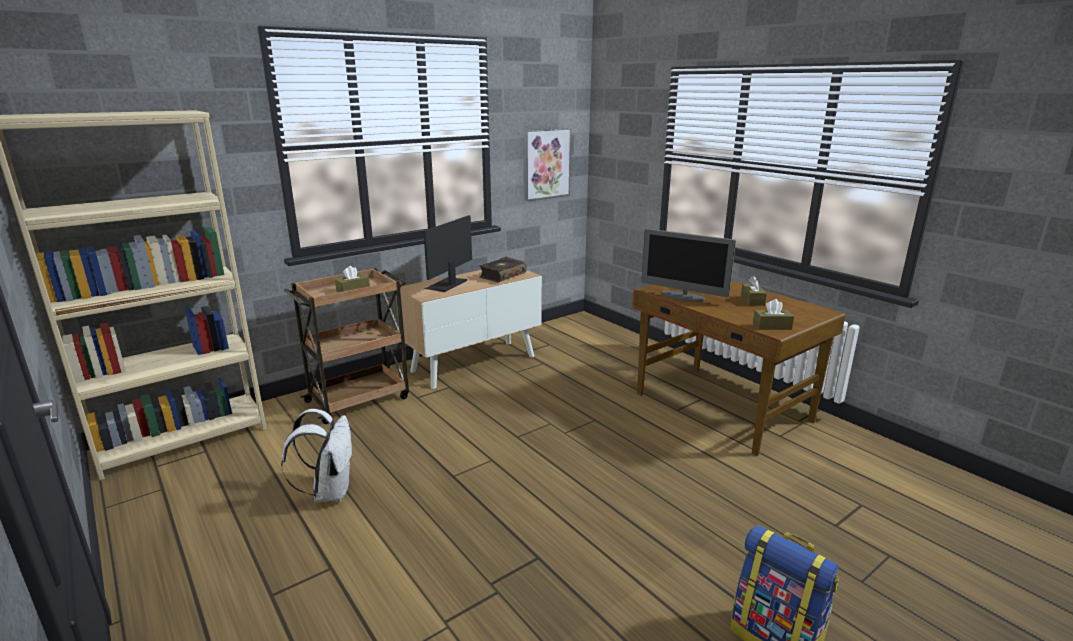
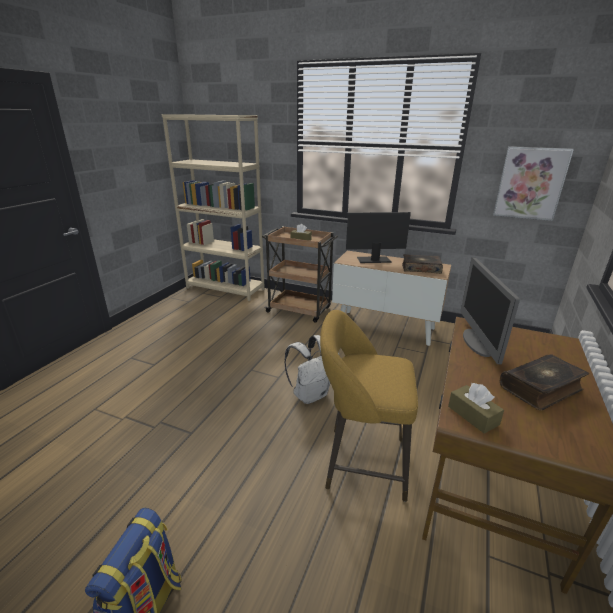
camera: 60 degrees right, 5 degrees up
white backpack [281,409,354,503] -> white backpack moved to [284,335,339,404]
brown tissue box [741,276,767,306] -> book [500,354,589,411]
none -> yellow stool [320,310,418,502]

